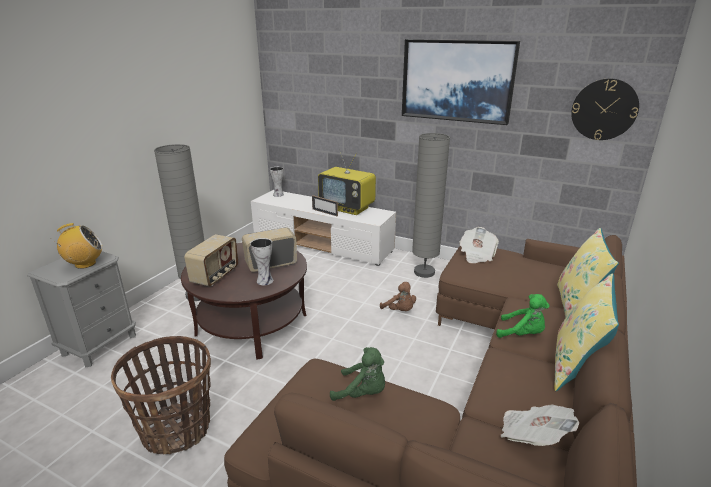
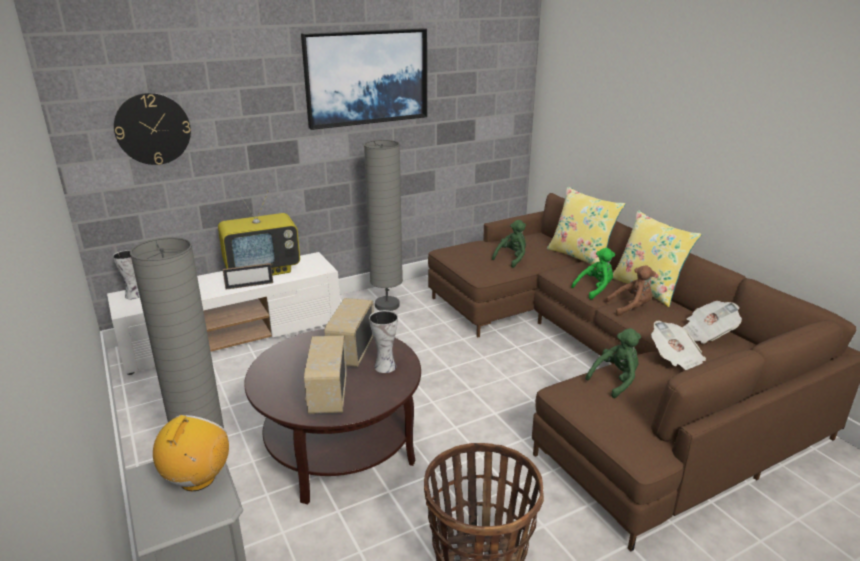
camera: 55 degrees left, 0 degrees up
radio [184,234,238,286] -> radio turned 150 degrees counterclockwise [304,335,347,414]
brown plush toy [380,282,416,311] -> brown plush toy moved to [606,266,656,316]
newspaper [459,227,499,263] -> newspaper moved to [651,321,706,370]
wall clock [571,78,639,140] -> wall clock moved to [114,93,191,165]
none -> green plush toy [492,220,526,268]

